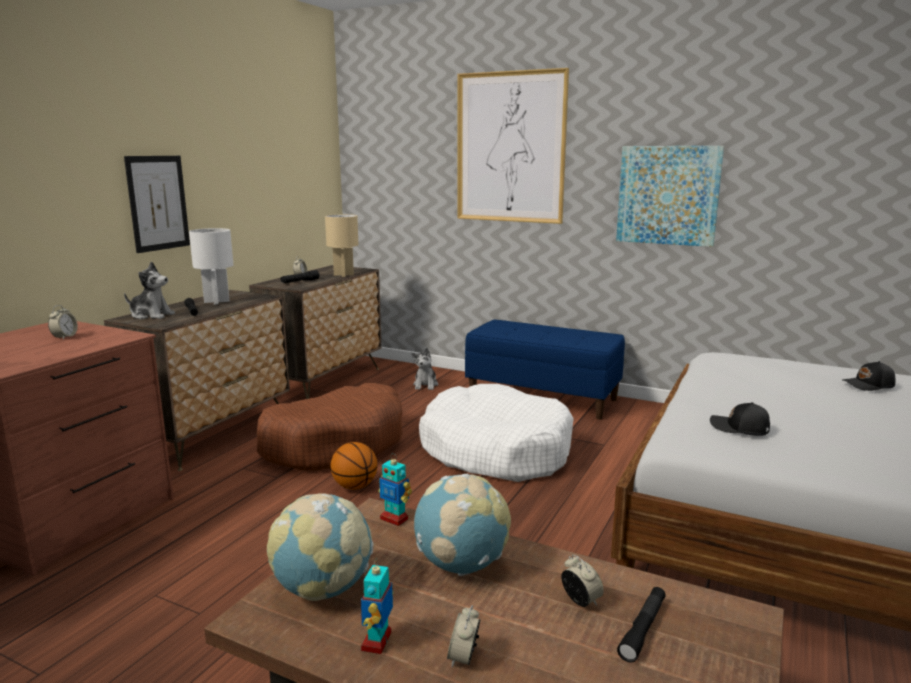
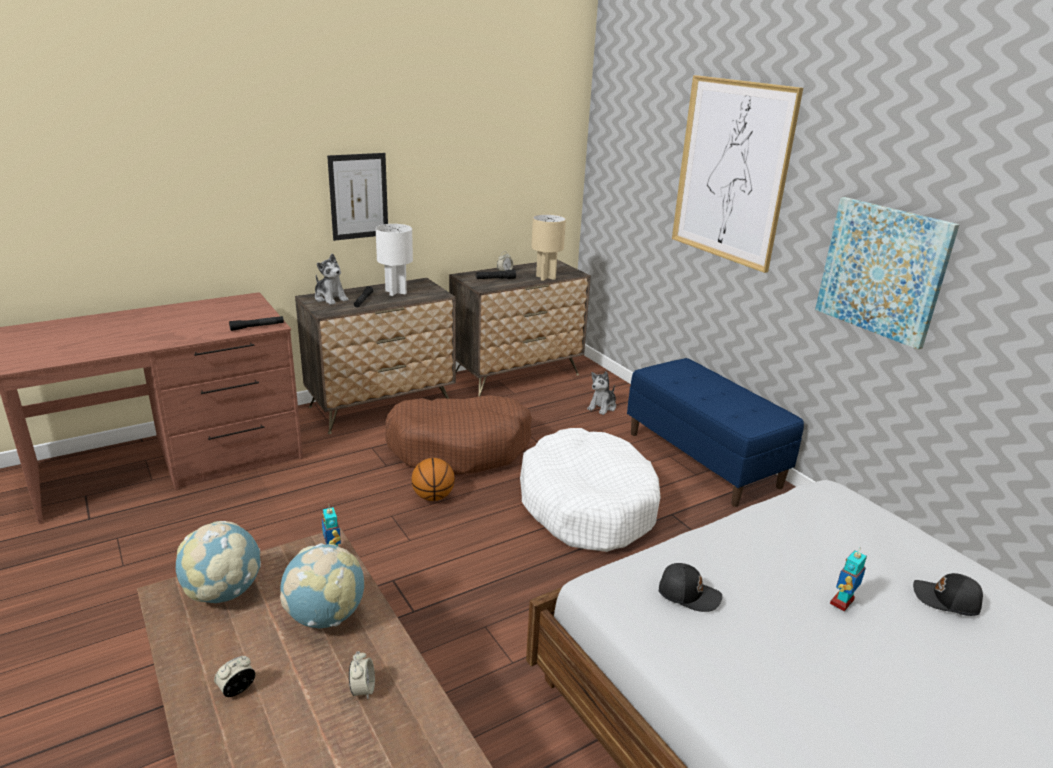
camera: 30 degrees right, 10 degrees up
alarm clock [48,305,78,340] -> none
toy robot [361,558,394,654] -> toy robot moved to [830,547,867,612]
black flashlight [617,587,666,662] -> black flashlight moved to [229,316,284,331]
black cap [710,402,770,436] -> black cap turned 135 degrees clockwise [659,563,722,612]

